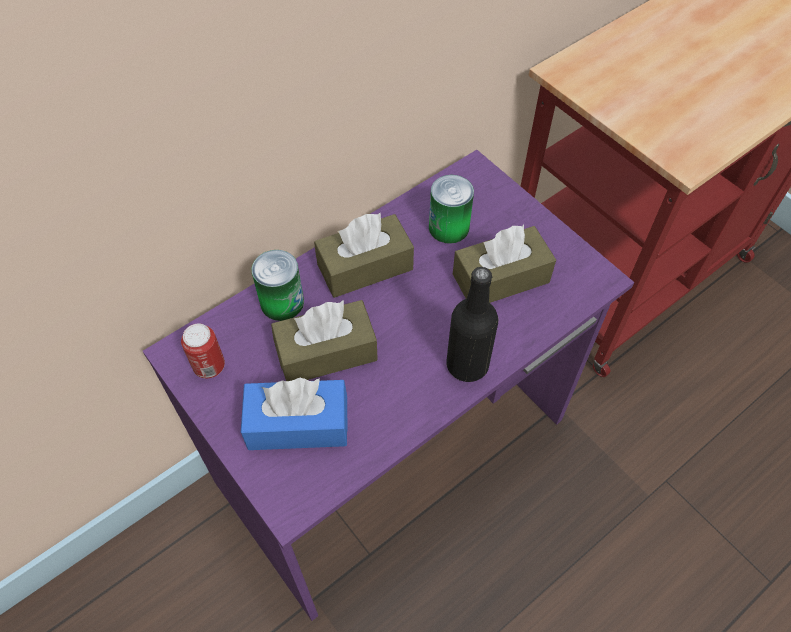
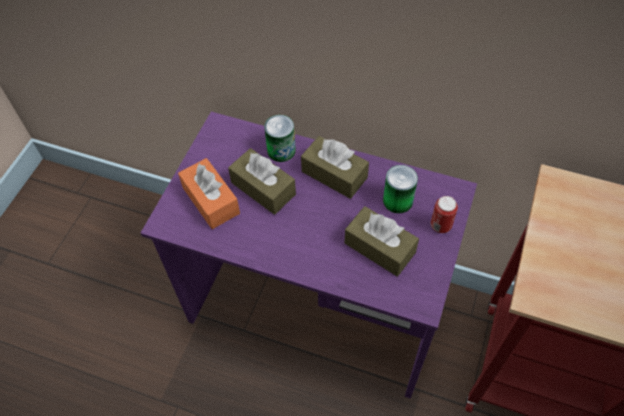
camera: 60 degrees right, 0 degrees up
can [181,324,225,378] -> can moved to [431,196,458,233]
blue tissue box [241,378,348,450] -> orange tissue box [178,158,240,229]
black bottle [446,267,498,382] -> none

